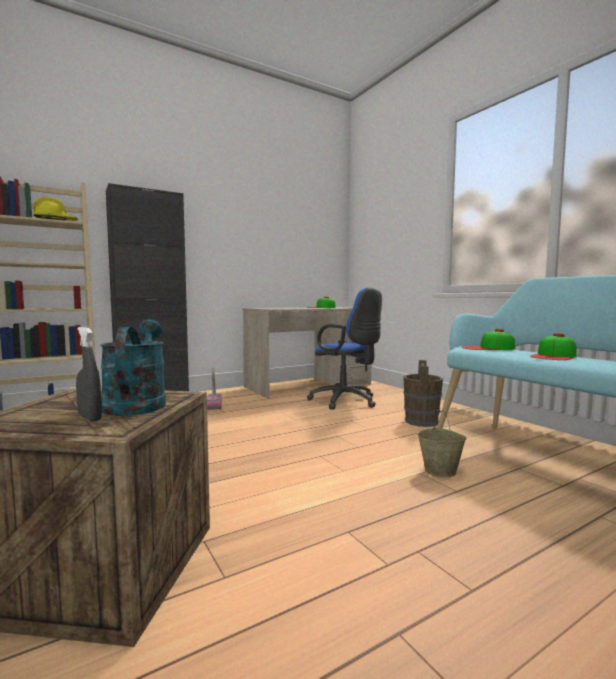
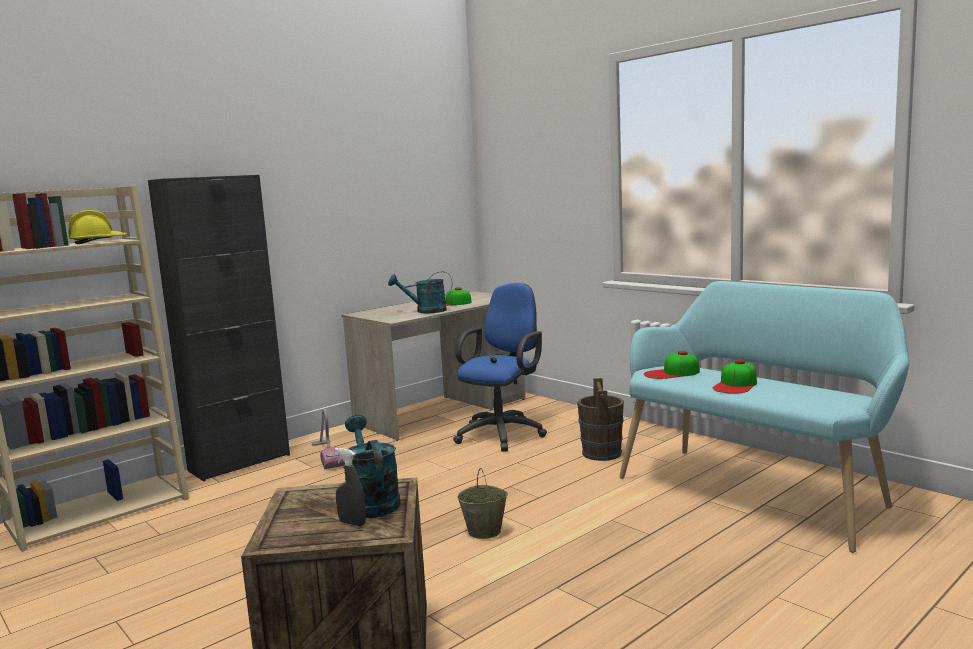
camera: 10 degrees left, 5 degrees up
blue office chair [307,288,382,410] -> blue office chair turned 90 degrees counterclockwise [453,283,547,452]
beige bucket [418,410,466,477] -> beige bucket moved to [457,468,508,539]
none -> turquoise watering can [388,271,452,313]

